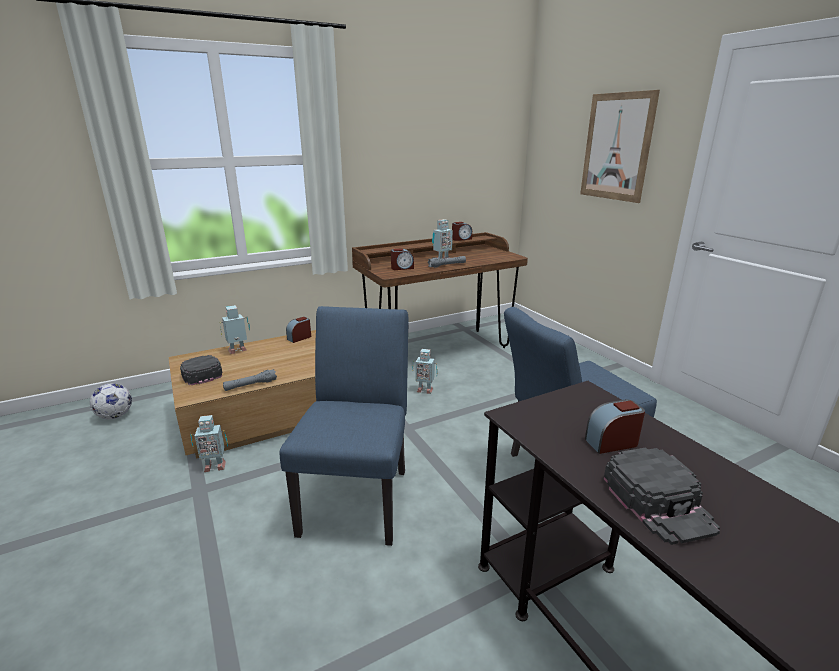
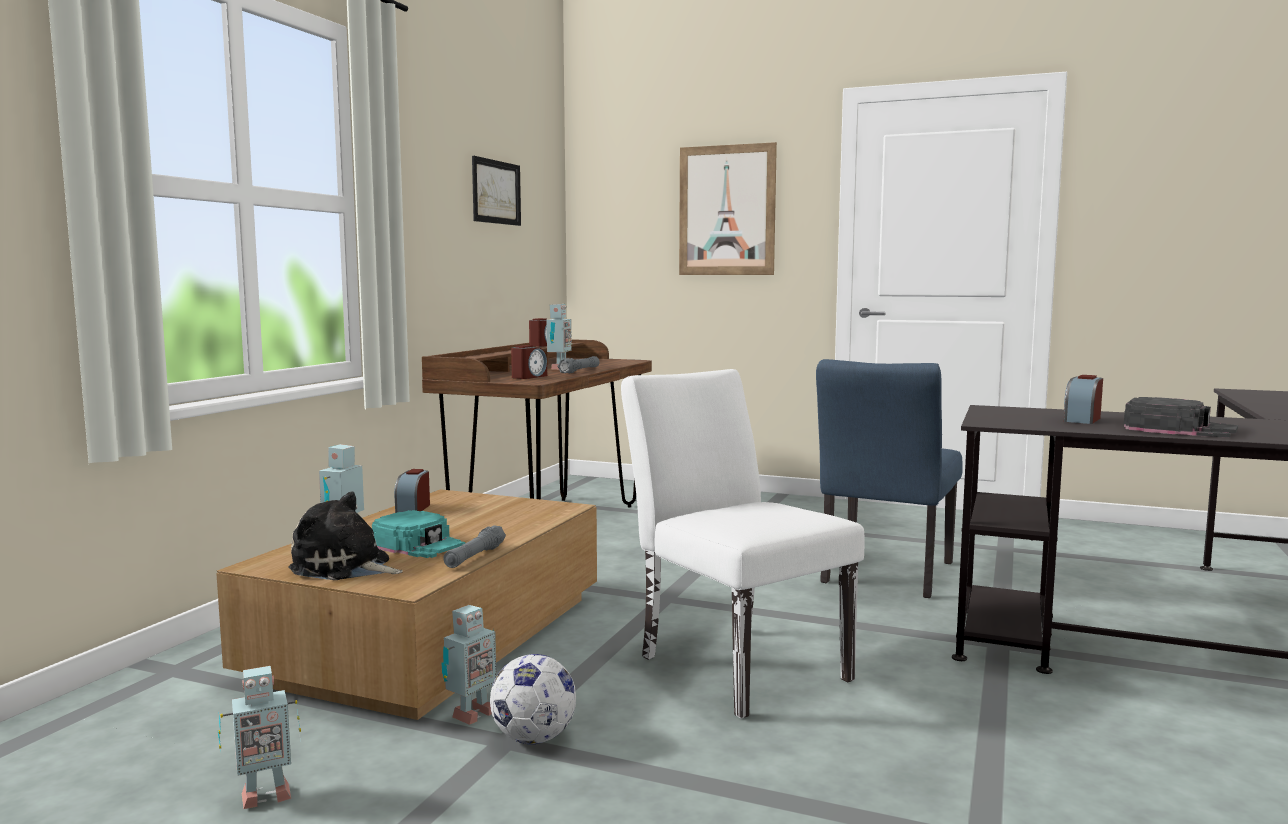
camera: 40 degrees left, 15 degrees down
football [90,383,132,419] -> football moved to [490,654,576,744]
black cap [180,355,222,385] -> plush toy [288,491,403,580]
blue chair [280,306,409,546] -> white chair [621,369,865,719]
toy robot [412,349,438,394] -> toy robot moved to [218,666,301,809]
none -> turquoise cap [372,510,465,558]
none -> picture [472,156,521,226]

